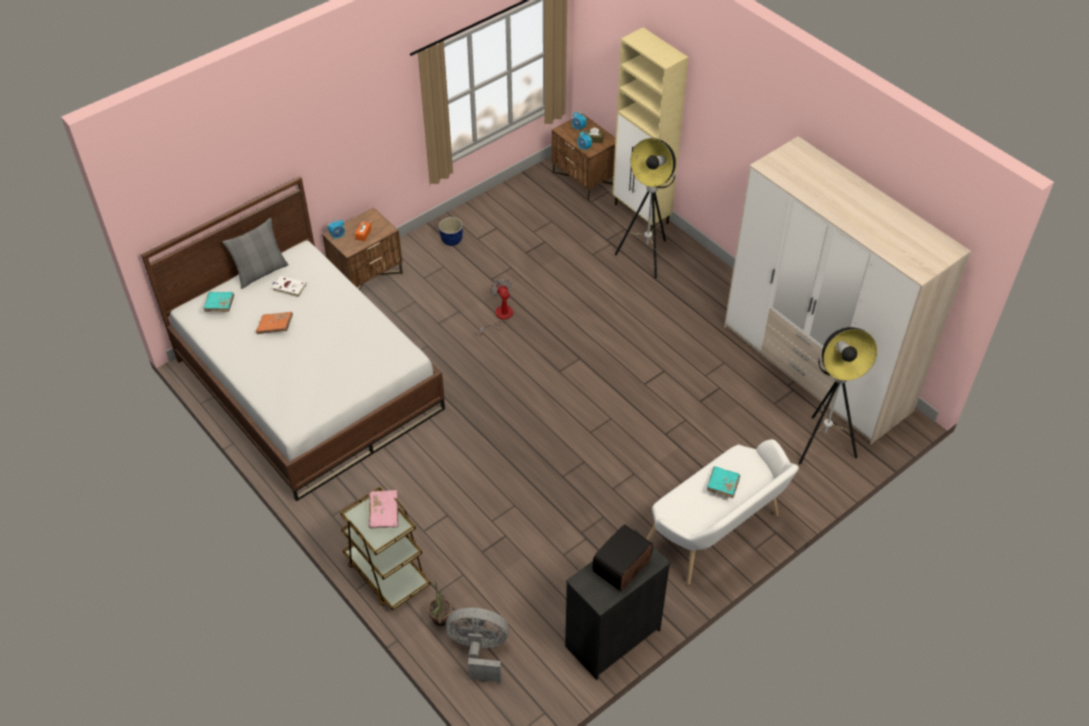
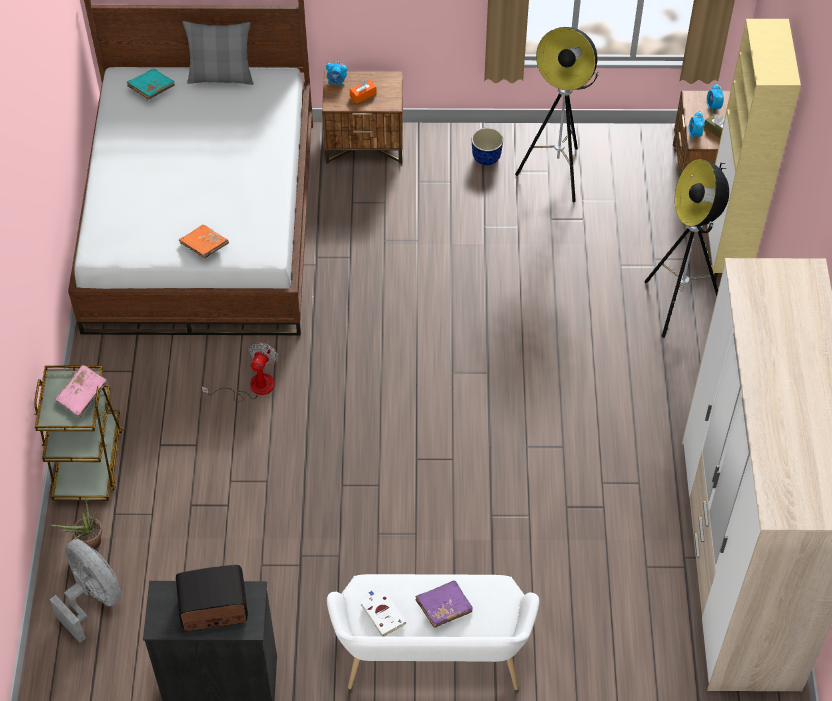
camera: 40 degrees right, 5 degrees up
orange book [256,312,293,334] -> orange book moved to [179,225,229,258]
white book [272,276,307,298] -> white book moved to [361,589,406,637]
fan [480,279,513,335] -> fan moved to [201,342,278,402]
turquoise book [707,466,740,498] -> purple book [415,580,473,628]
floor lamp [799,327,877,464] -> floor lamp moved to [515,27,599,203]

